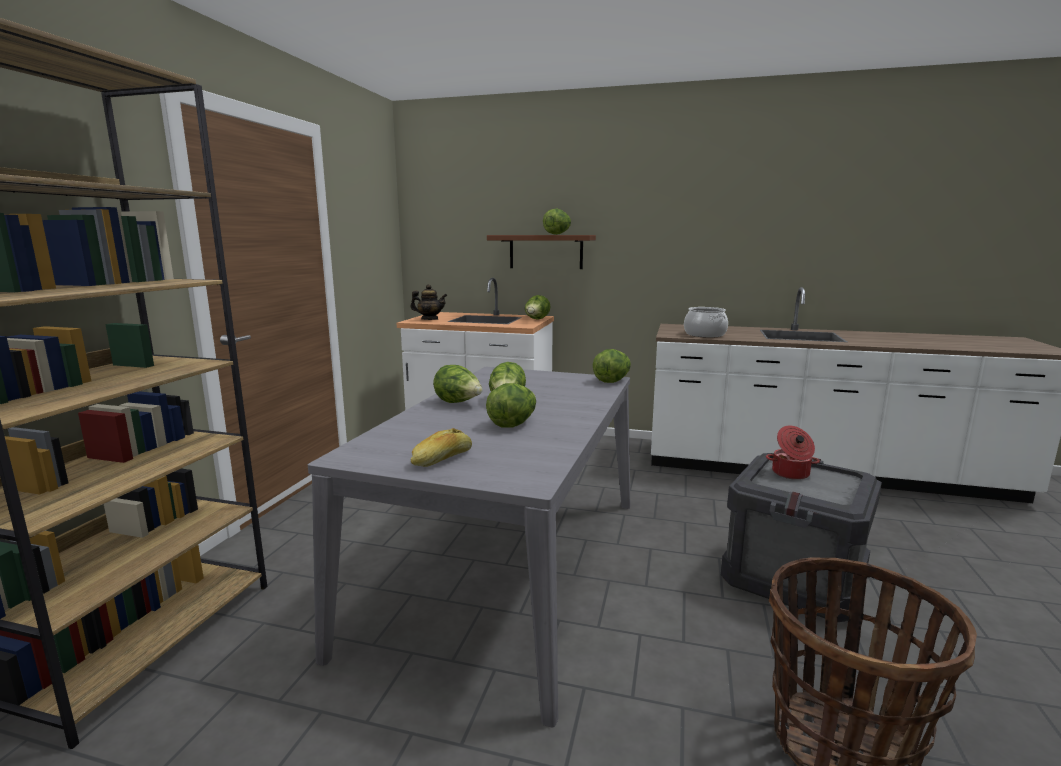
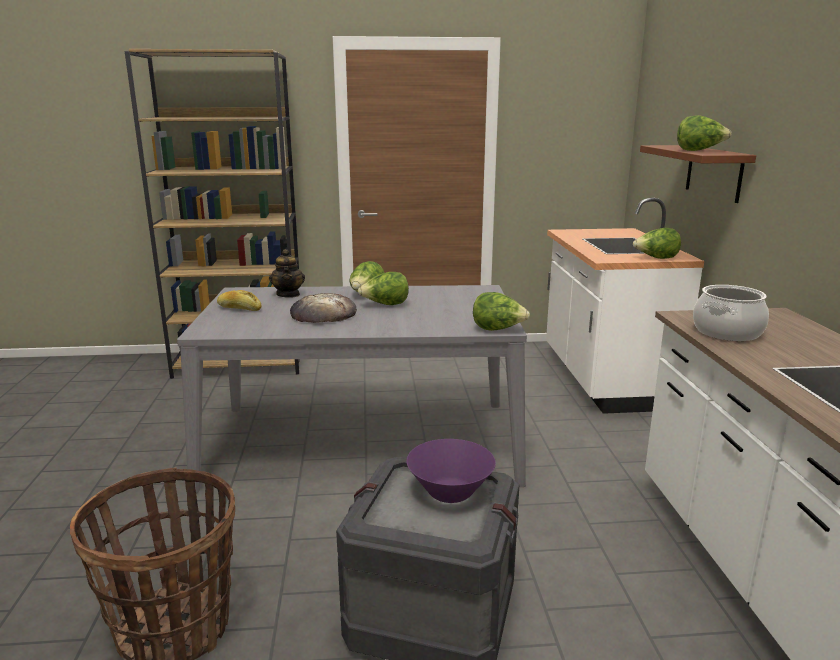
camera: 70 degrees right, 5 degrees up
teapot [410,284,447,320] -> teapot moved to [269,249,305,298]
lettuce [486,383,536,428] -> bread [290,293,357,323]
cooking pot [766,426,820,480] -> purple bowl [407,439,496,503]

